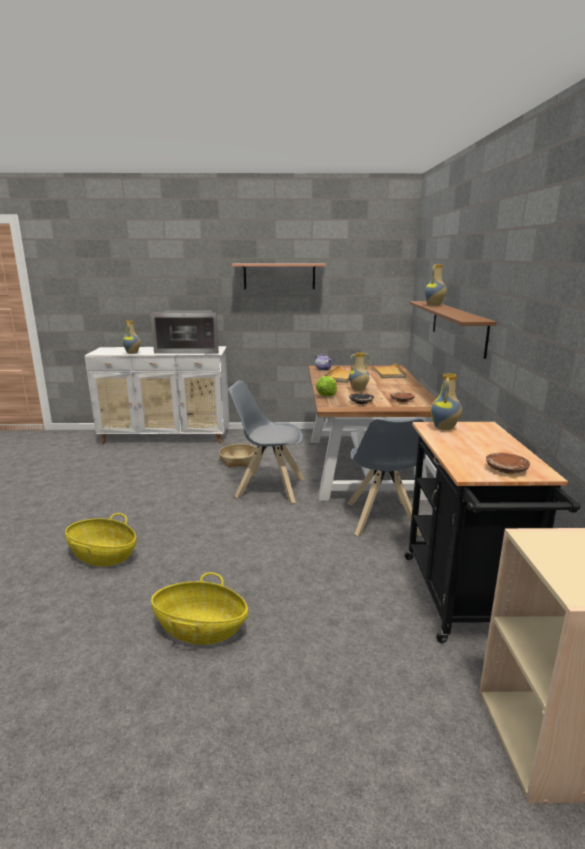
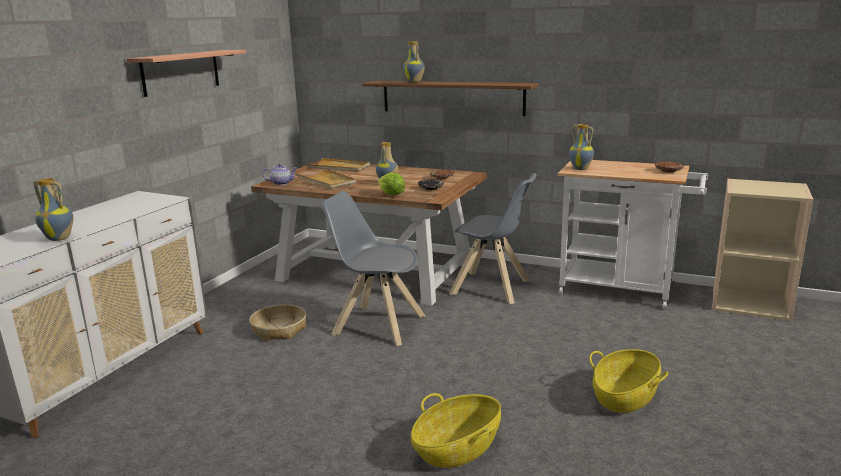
camera: 65 degrees left, 0 degrees up
microwave [150,310,219,354] -> none
grey chair [228,380,305,503] -> grey chair turned 75 degrees clockwise [321,191,425,346]
black cart [405,422,580,643] -> white cart [558,160,708,309]

